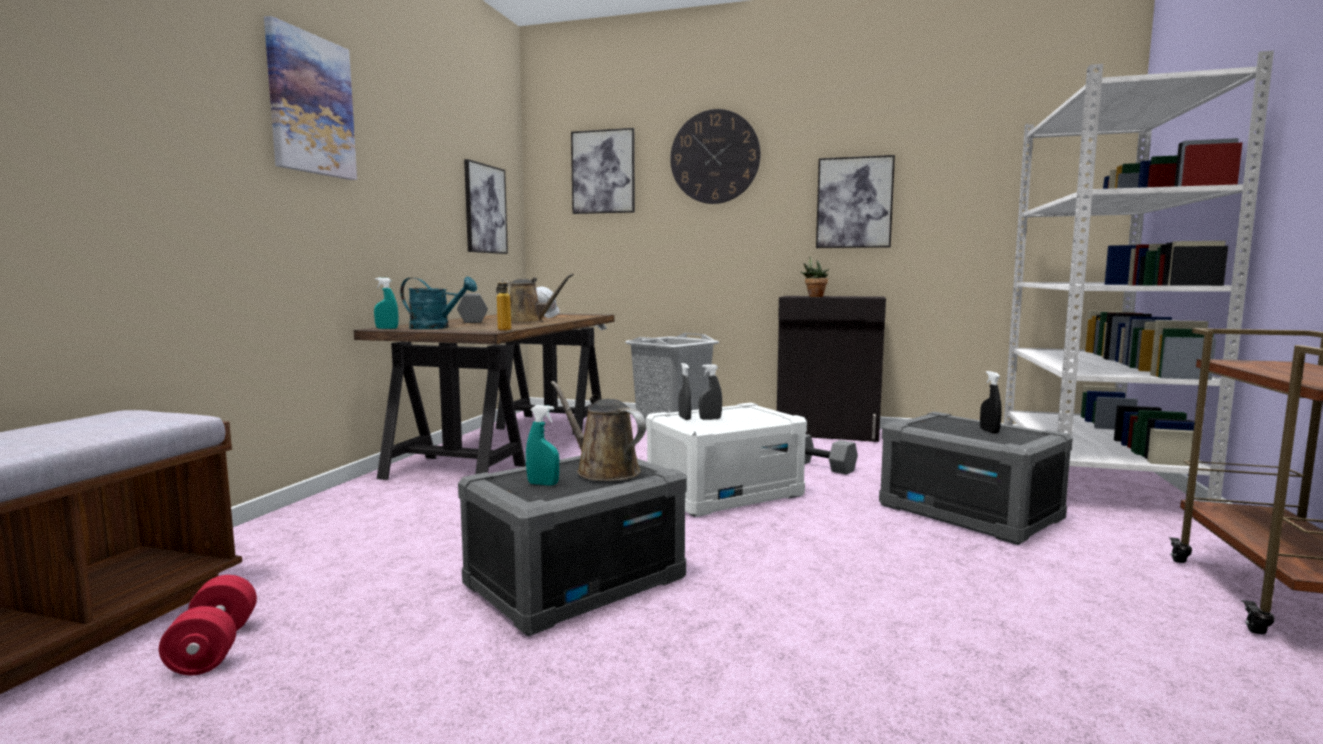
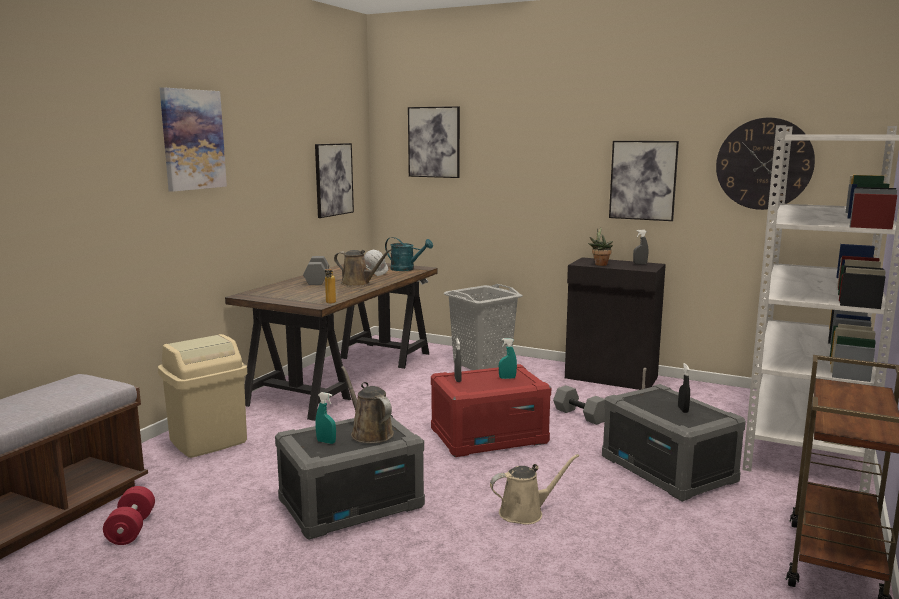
camera: 10 degrees right, 5 degrees up
turquoise spray bottle [374,278,398,329] -> turquoise spray bottle moved to [499,338,517,379]
turquoise watering can [400,277,477,329] -> turquoise watering can moved to [385,237,433,271]
white storage box [646,403,807,517] -> red storage box [431,364,551,457]
wall clock [670,109,760,204] -> wall clock moved to [716,118,815,210]
grey spray bottle [699,364,722,420] -> grey spray bottle moved to [633,230,648,264]
none -> beige trash can [158,334,247,458]
none -> beige watering can [490,454,579,525]

